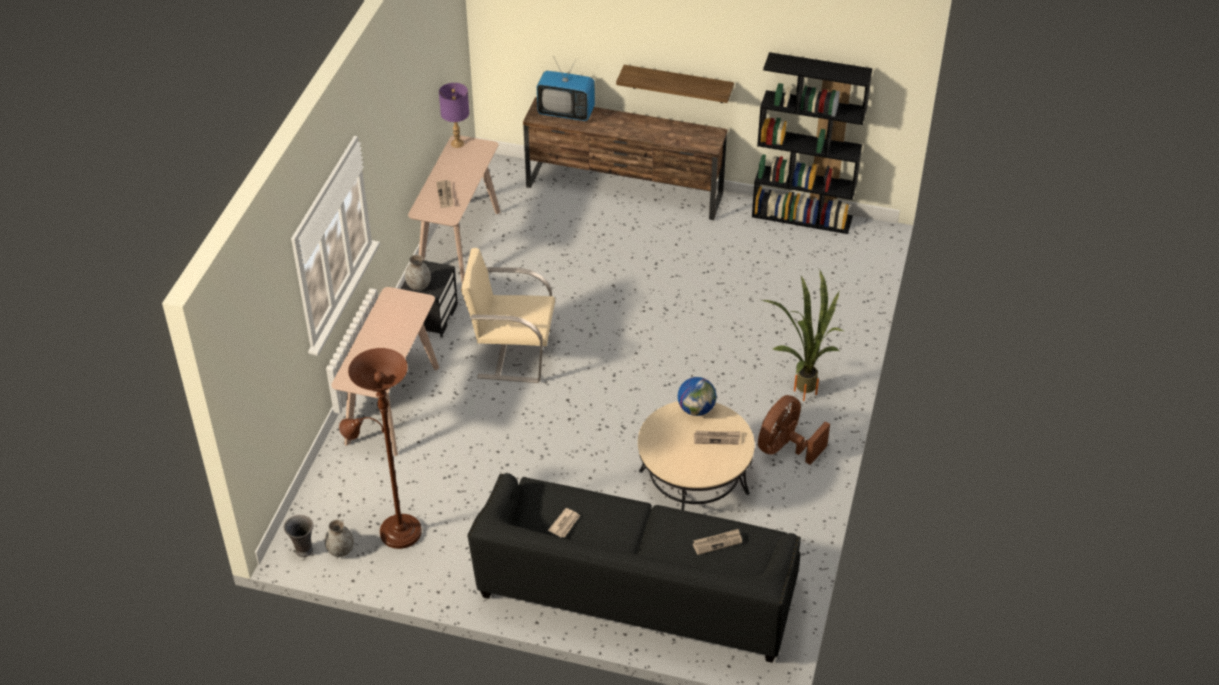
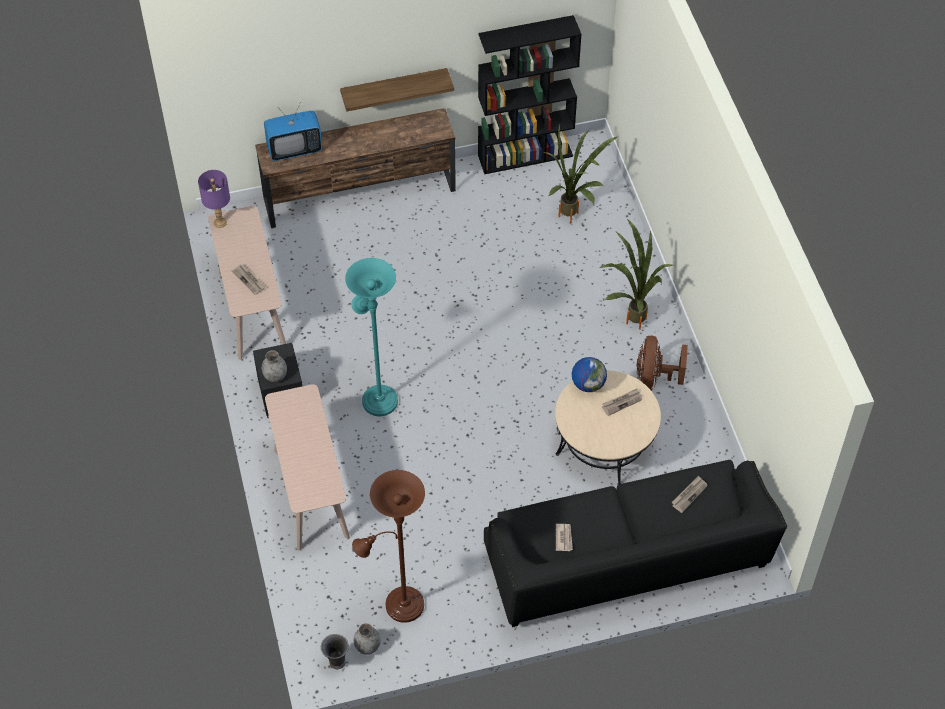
camera: 30 degrees left, 10 degrees up
beige armchair [461,248,555,383] -> turquoise floor lamp [345,258,398,416]
none -> potted plant [544,124,617,223]

